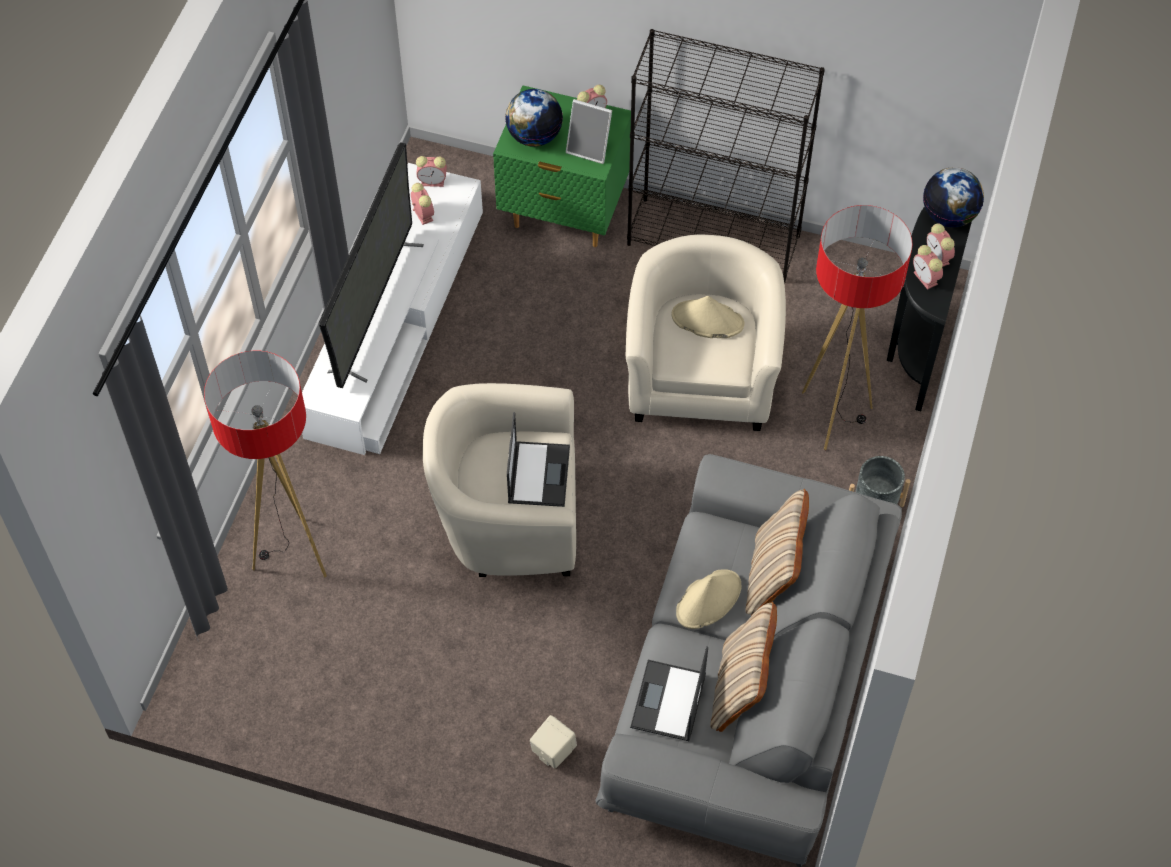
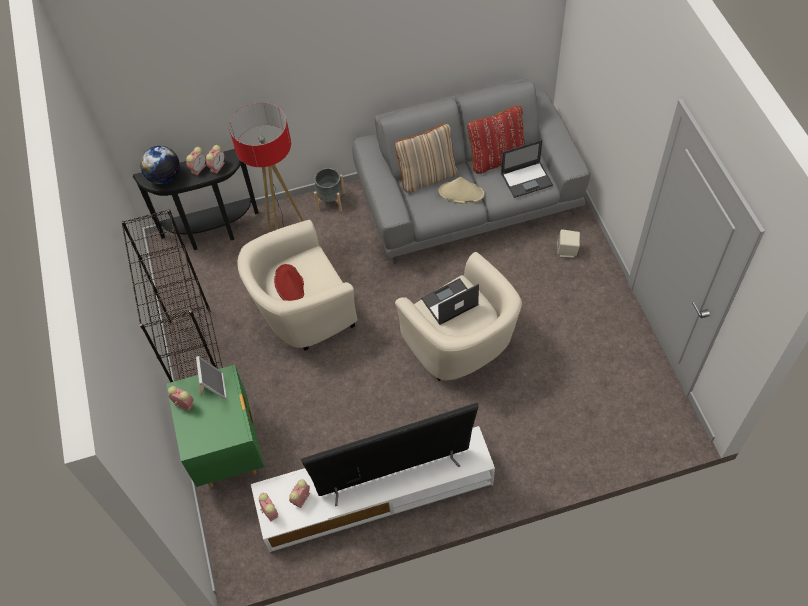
camera: 120 degrees left, 0 degrees up
floor lamp [204,351,327,577] -> none
globe [505,89,563,147] -> none
beige hat [671,296,744,338] -> red hat [274,264,304,301]
beige pillow [710,602,777,732] -> red pillow [467,105,525,174]

